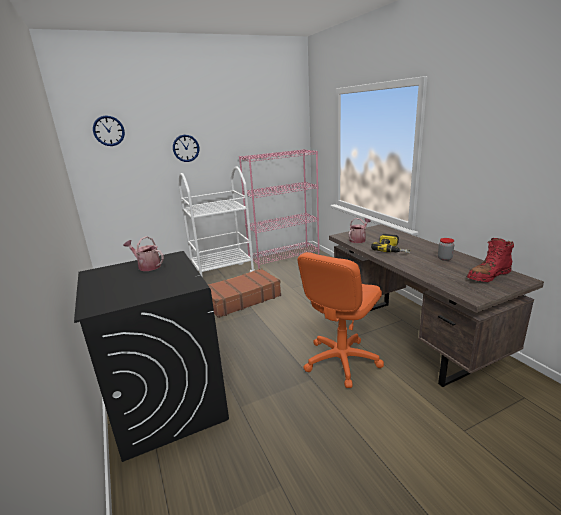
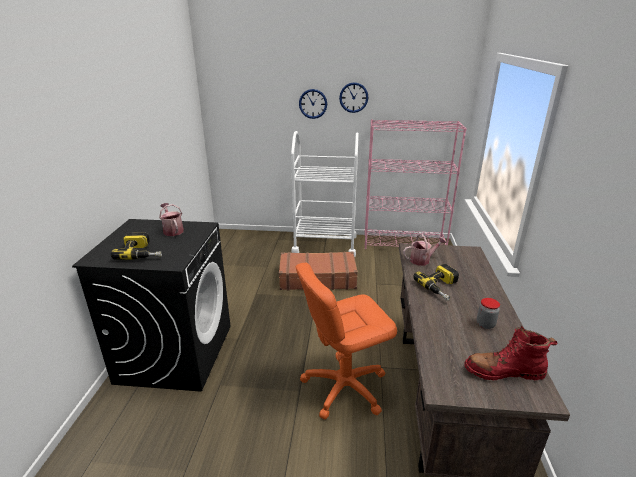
camera: 30 degrees right, 5 degrees up
wall clock [93,115,125,146] -> wall clock moved to [339,82,368,113]
none -> power drill [111,232,162,260]

